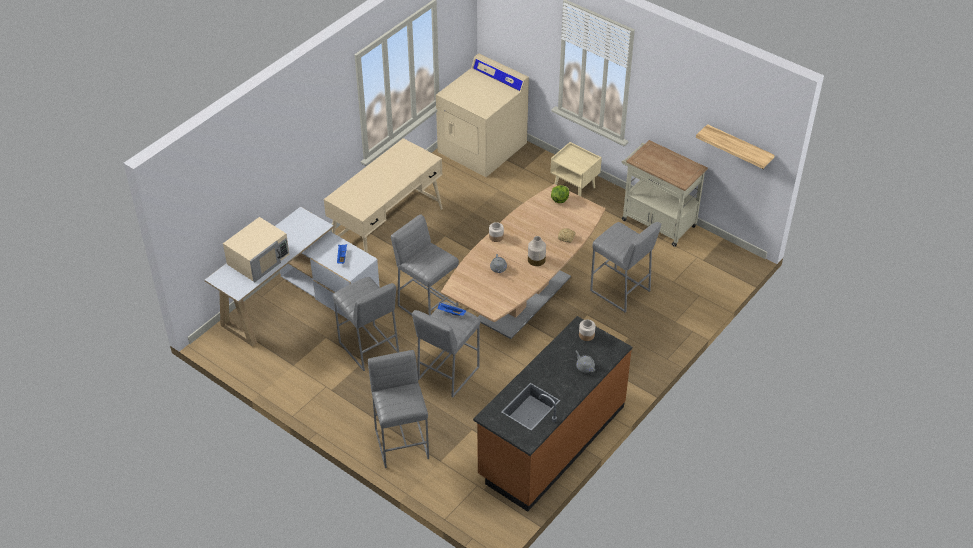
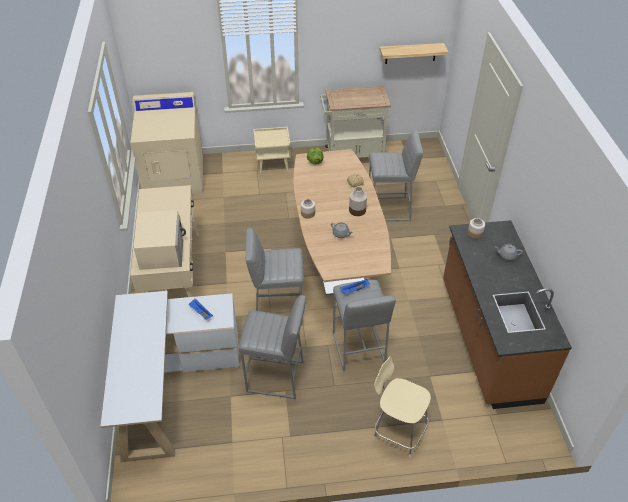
camera: 45 degrees left, 0 degrees up
beige microwave [223,217,289,282] -> beige microwave moved to [134,210,186,270]
grey stool [368,350,429,468] -> beige chair [373,356,431,458]

